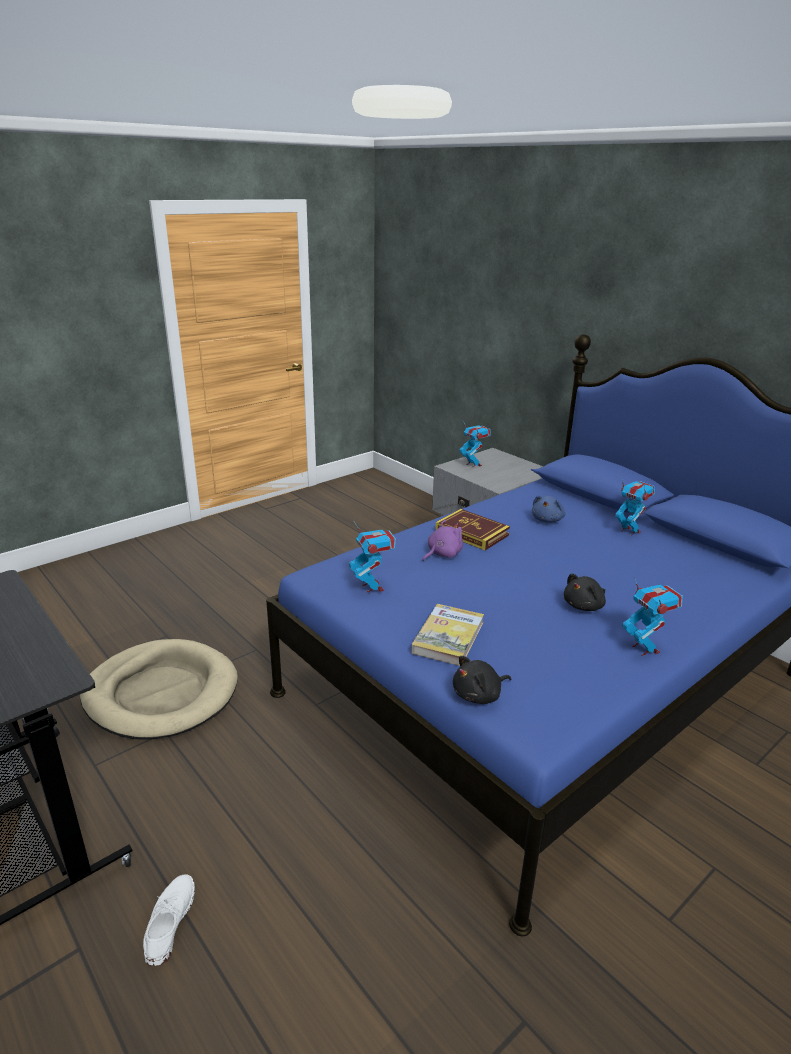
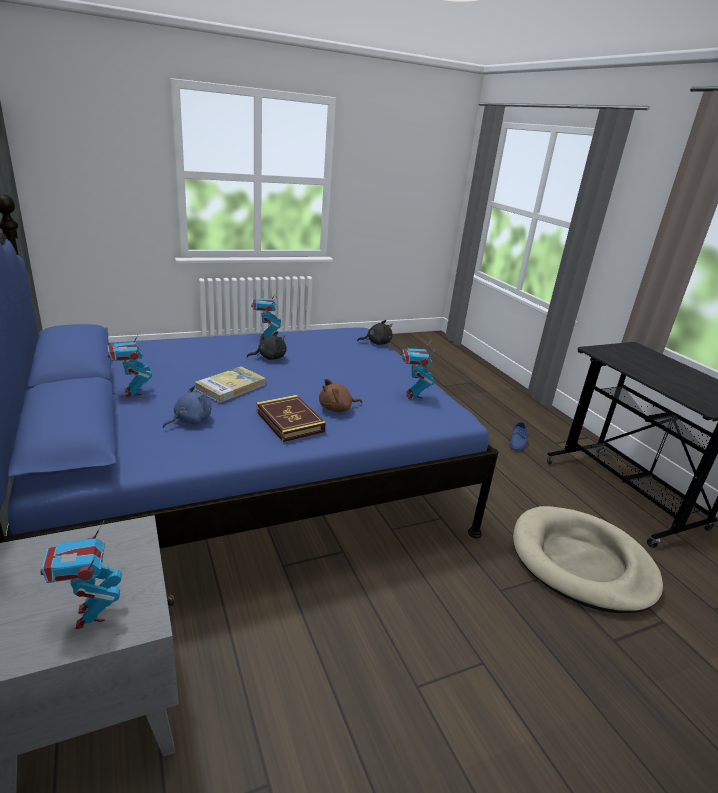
camera: 165 degrees left, 0 degrees up
white shoe [143,874,195,966] -> blue shoe [509,422,527,451]
book [411,604,484,666] -> book moved to [195,366,266,403]
purple plush toy [422,520,463,561] -> brown plush toy [319,379,362,413]

